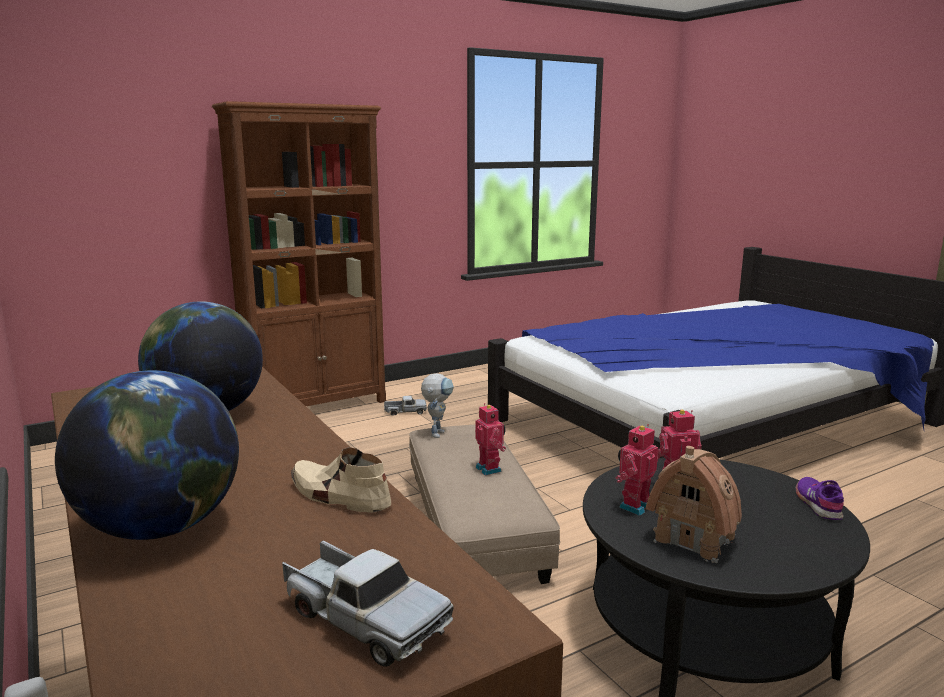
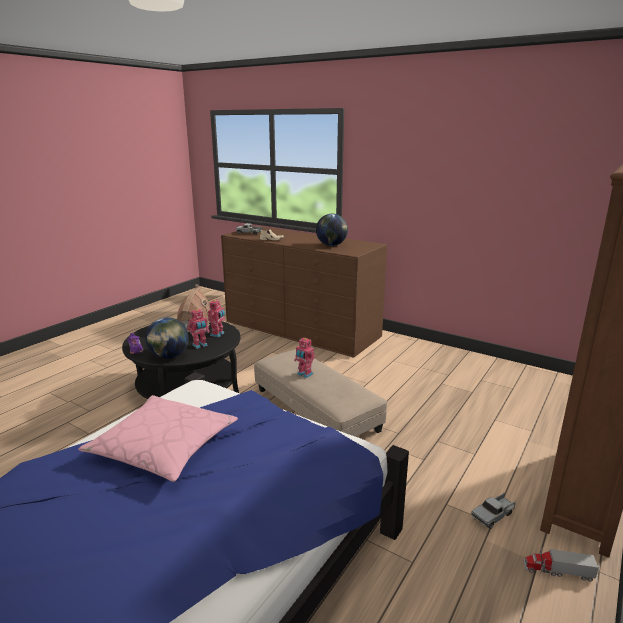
camera: 155 degrees right, 5 degrees up
globe [55,370,239,540] -> globe moved to [145,317,189,359]
toy robot [421,373,454,438] -> none
none -> pink pillow [78,395,238,482]
none -> toy truck [524,548,599,581]

